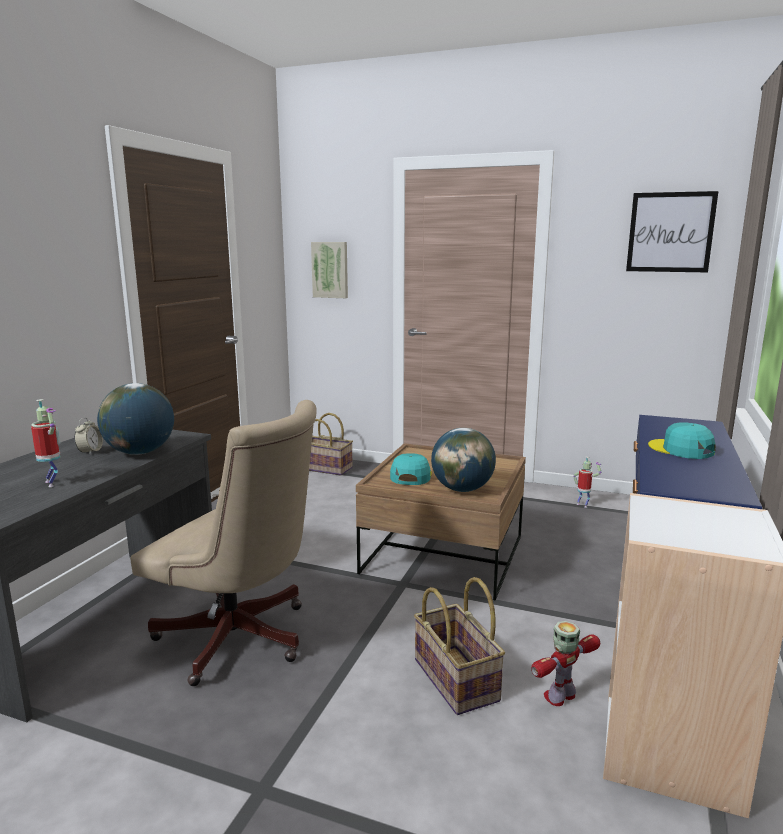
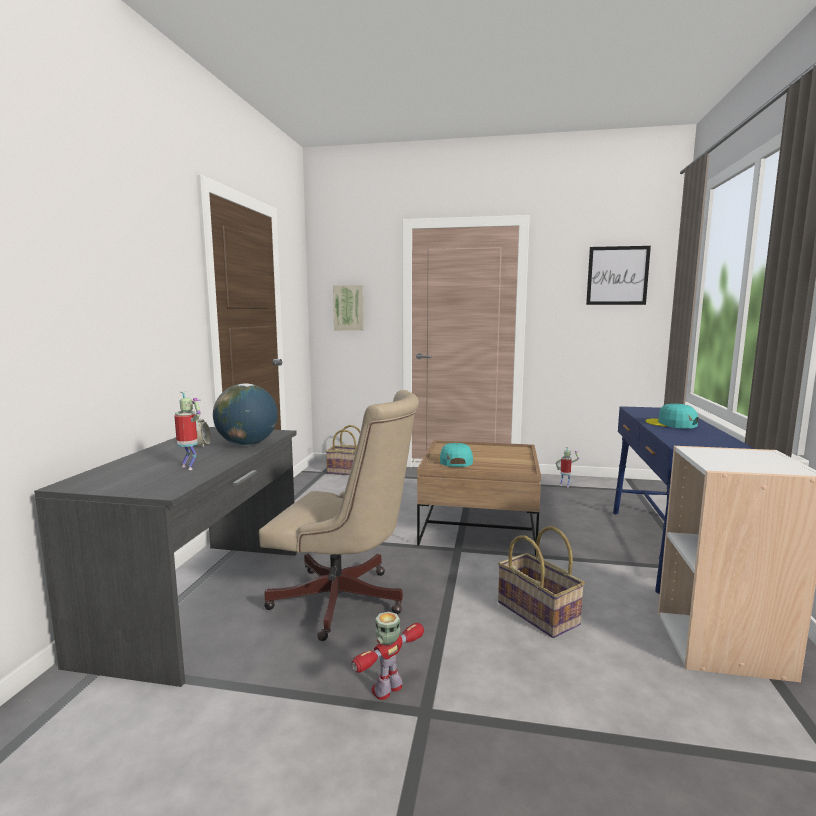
camera: 10 degrees left, 5 degrees down
globe [431,428,496,492] -> none
toy robot [531,621,600,706] -> toy robot moved to [352,612,424,700]

